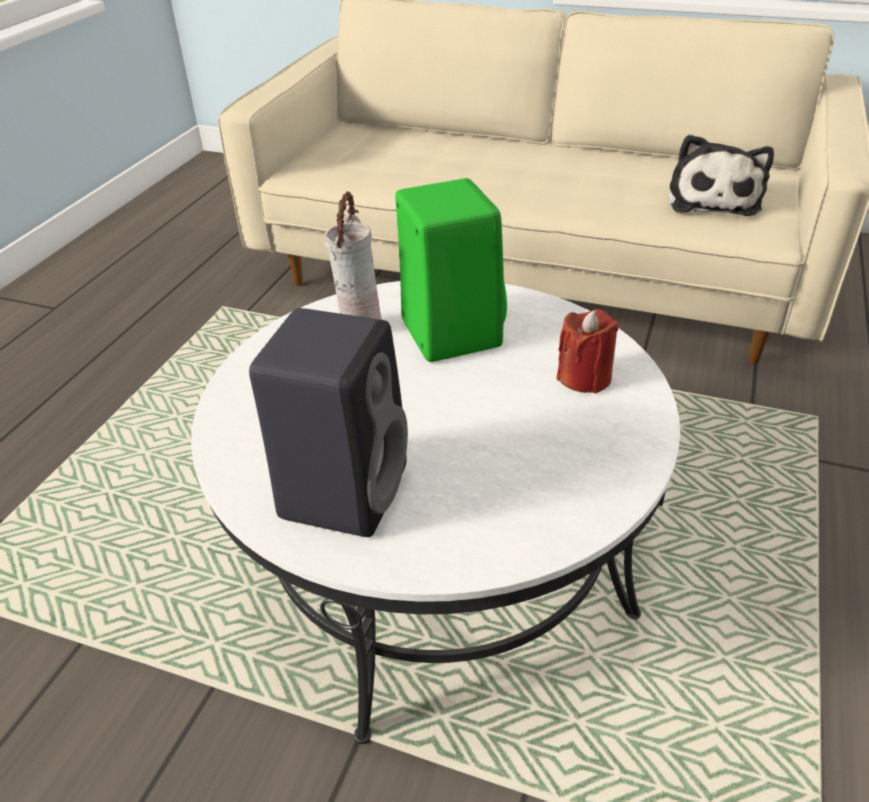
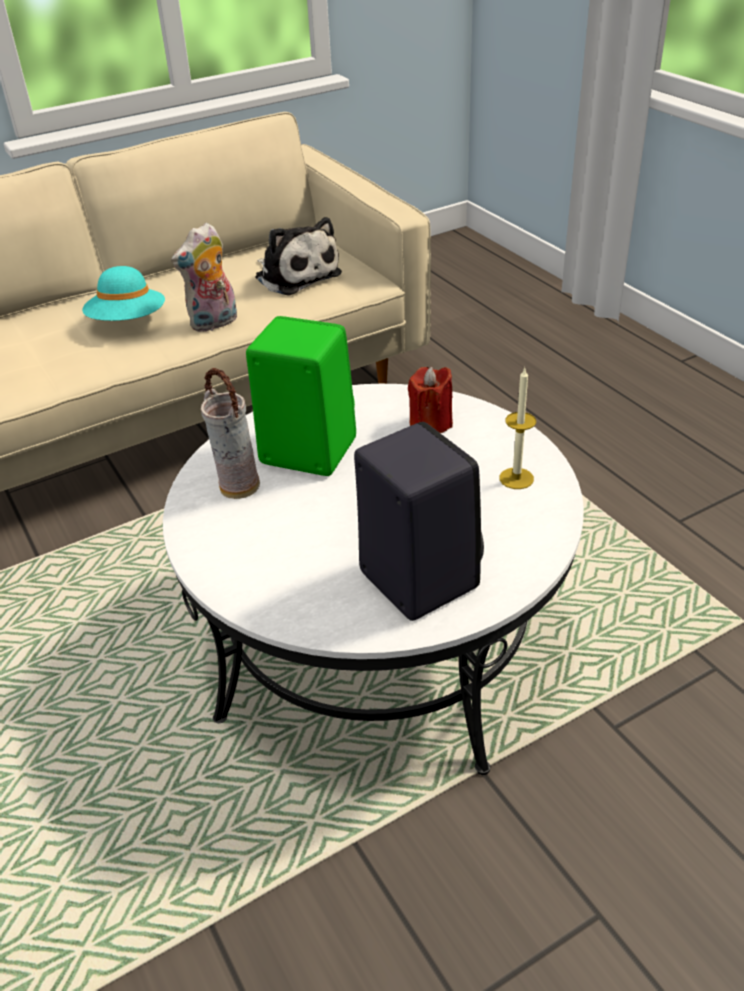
camera: 50 degrees left, 0 degrees up
none -> turquoise hat [82,266,165,321]
none -> plush toy [171,223,237,332]
none -> candle [499,368,536,489]

